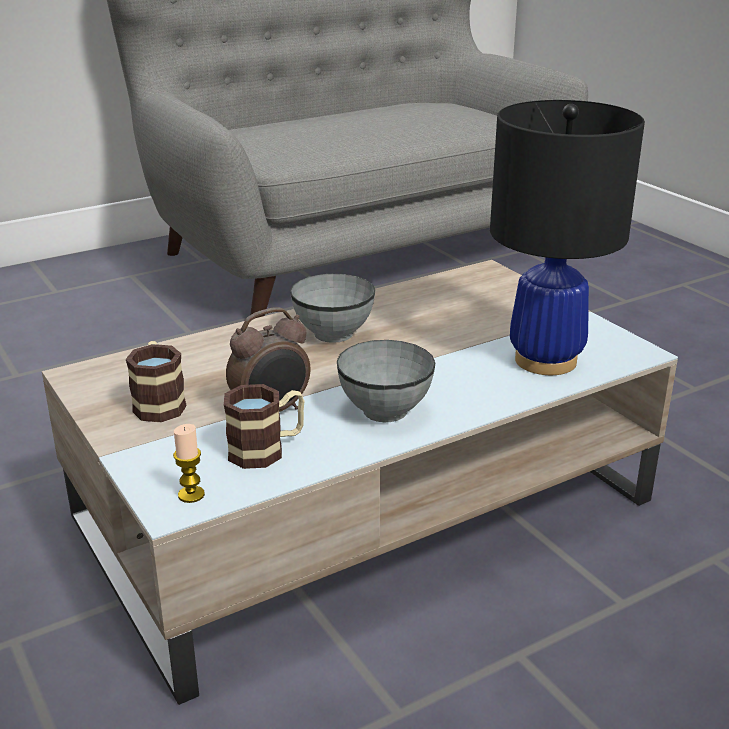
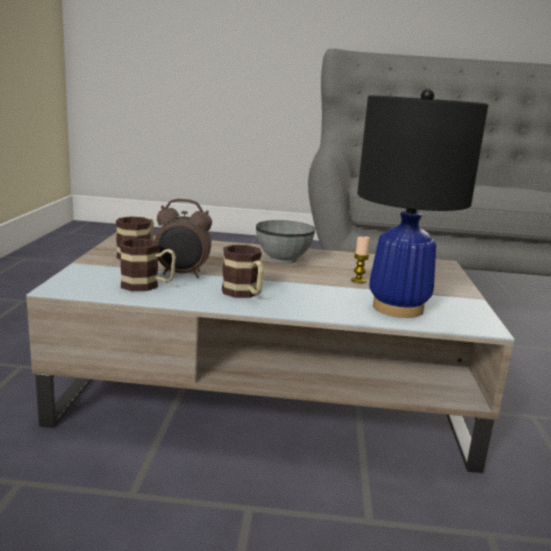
camera: 35 degrees right, 10 degrees down
candle [173,424,205,503] -> candle moved to [351,236,370,283]
grey bowl [337,340,435,422] -> mug [222,245,264,298]

